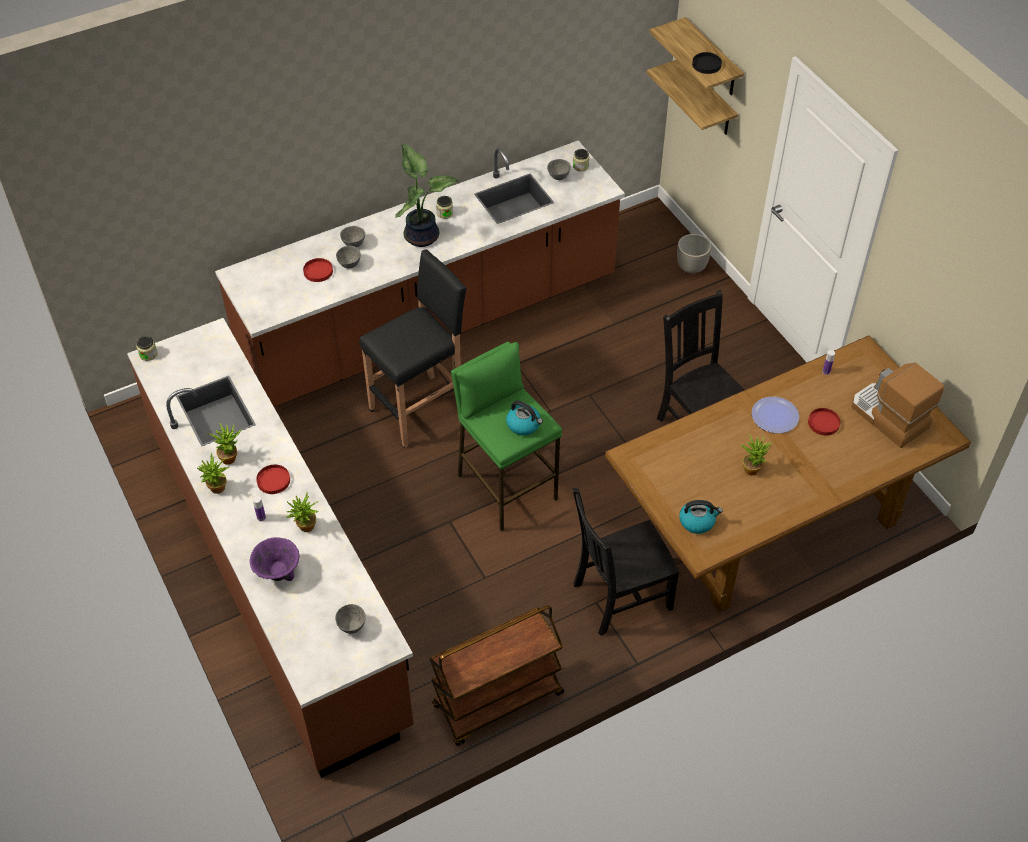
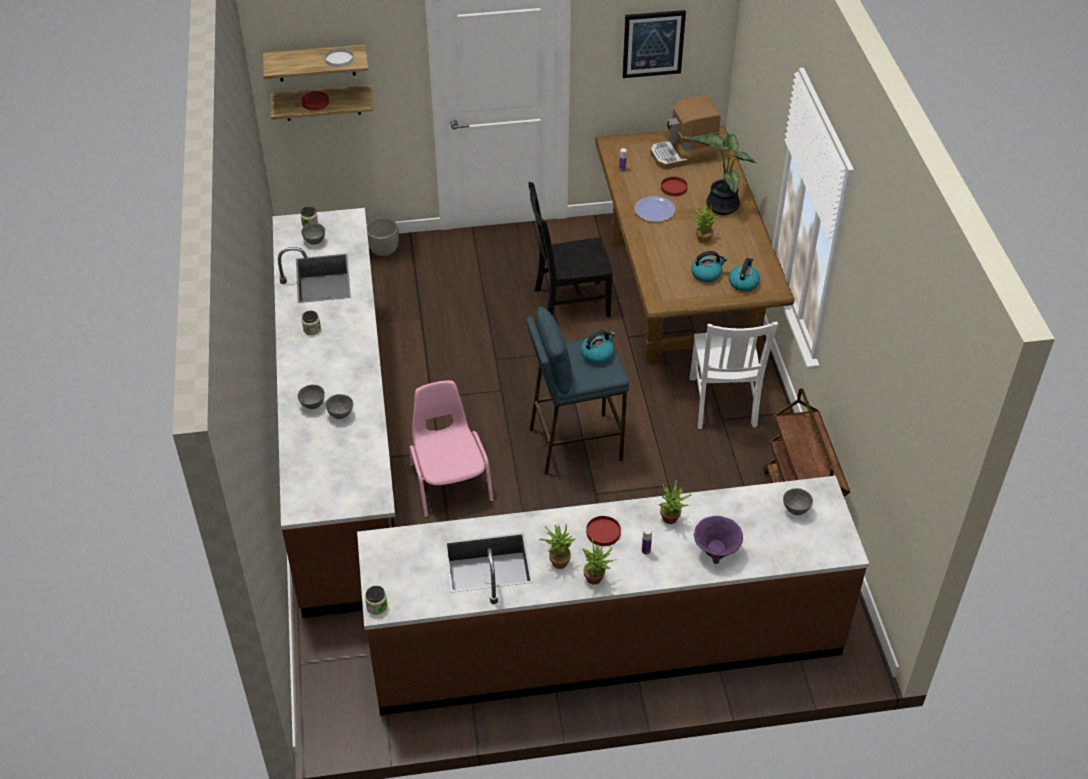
camera: 70 degrees left, 5 degrees down
red plate [303,258,333,282] -> red plate moved to [301,91,329,111]
black stool [359,250,467,448] -> pink chair [410,380,494,517]
potted plant [395,143,459,247] -> potted plant moved to [691,133,757,215]
green stool [451,342,562,532] -> blue stool [526,307,629,475]
black chair [572,488,680,636] -> white chair [689,322,778,429]
black plate [692,52,722,74] -> white plate [325,48,353,67]
none -> picture [622,10,686,78]
none -> kettle [691,251,727,283]

